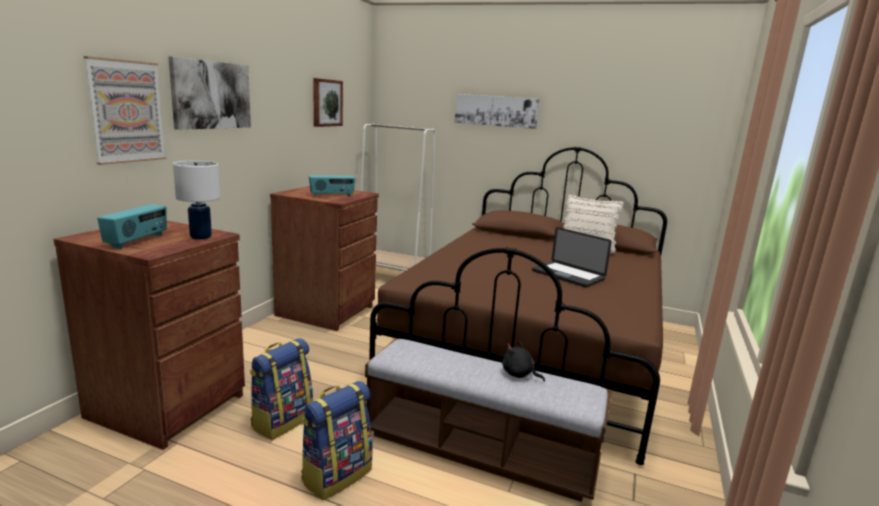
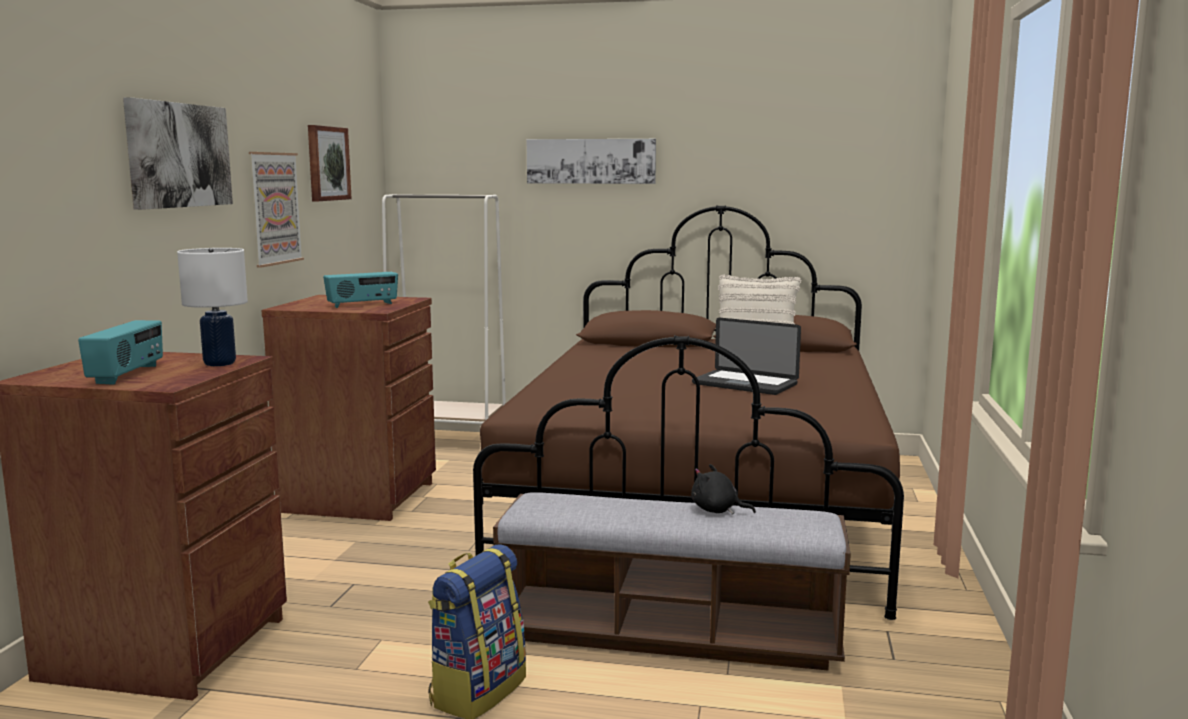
camera: 10 degrees left, 5 degrees down
picture [84,56,166,165] -> picture moved to [249,152,304,267]
backpack [250,338,313,440] -> none

